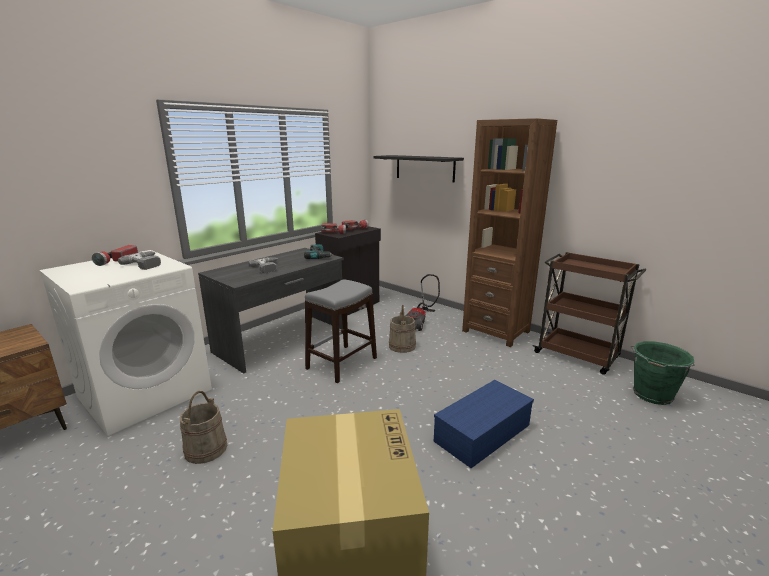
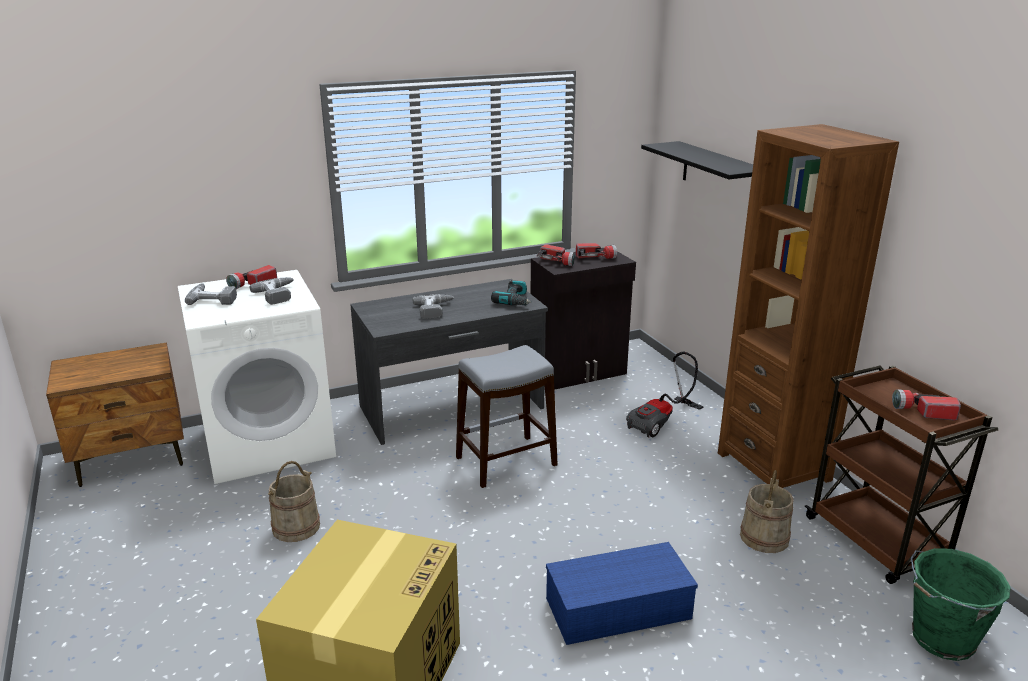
camera: 25 degrees right, 5 degrees up
beige bucket [389,305,416,353] -> beige bucket moved to [740,470,794,553]
none -> power drill [185,284,237,305]
none -> flashlight [892,389,961,421]

